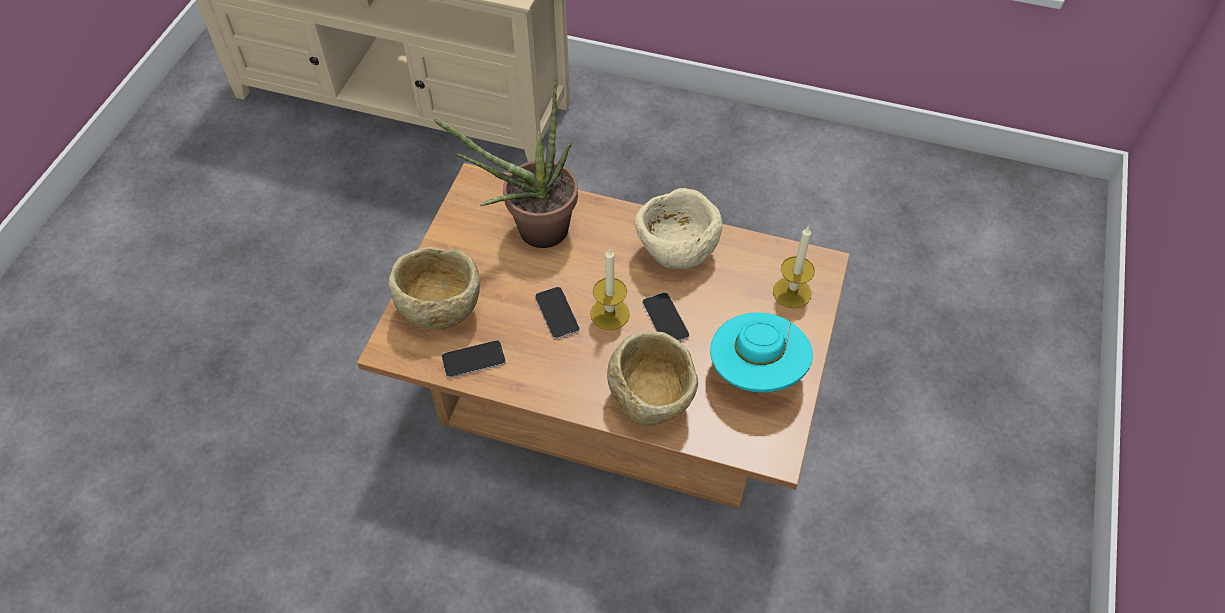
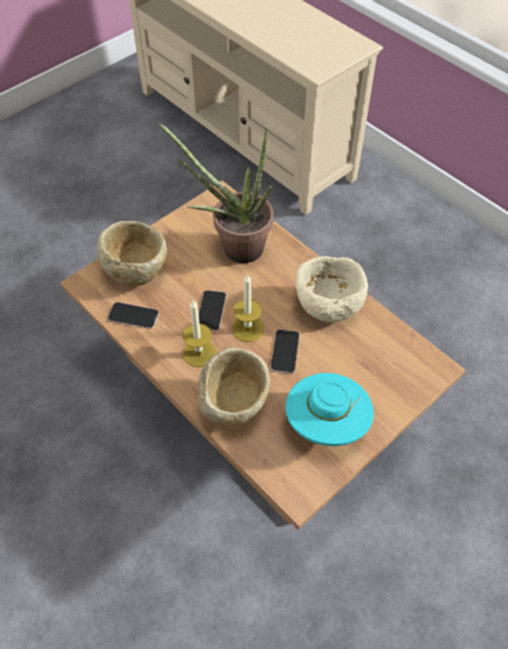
camera: 30 degrees right, 0 degrees up
candle [773,226,815,309] -> candle moved to [183,300,216,367]

